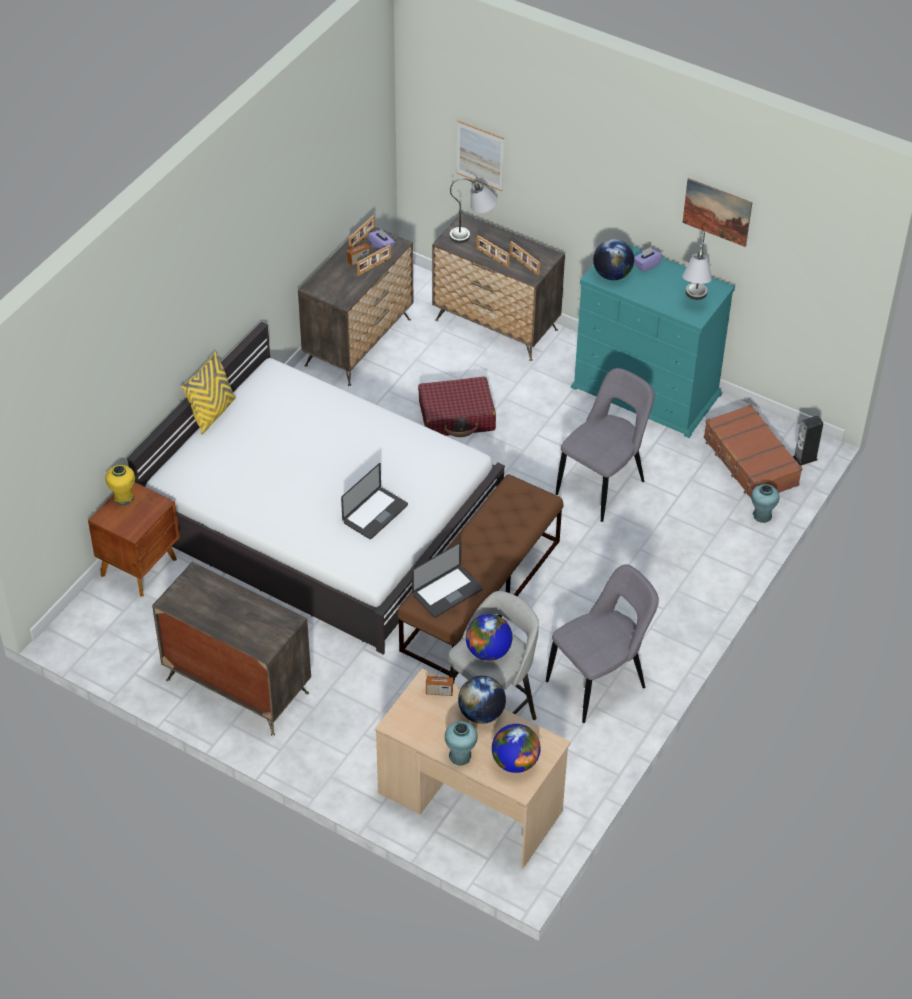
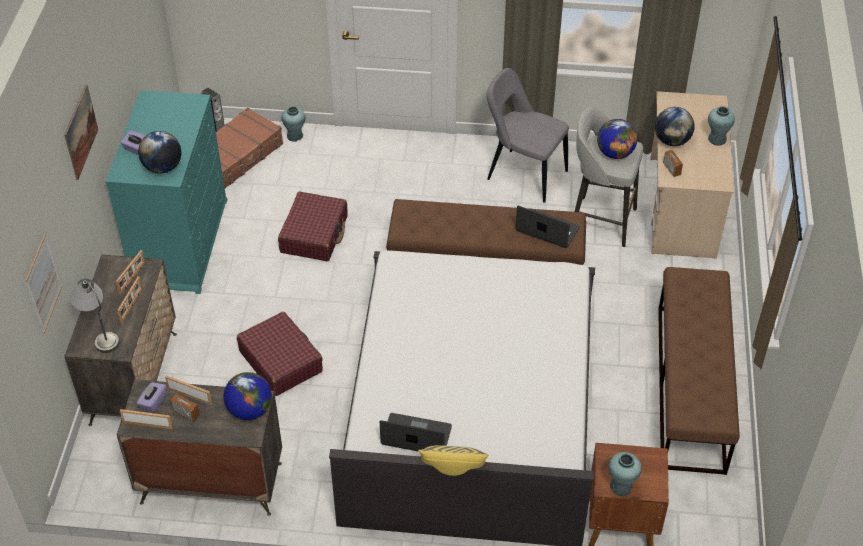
camera: 115 degrees left, 0 degrees up
yellow vase [105,465,135,505] -> turquoise vase [608,452,642,496]
dresser [152,562,311,736] -> brown bench [658,267,740,475]
laptop [341,463,408,539] -> laptop moved to [380,413,452,452]
globe [492,724,541,773] -> globe moved to [224,372,272,420]
grey chair [556,368,655,522] -> red suitcase [278,192,348,261]
picture [682,178,752,247] -> picture moved to [64,84,98,180]
grey table lamp [682,231,712,300] -> none

